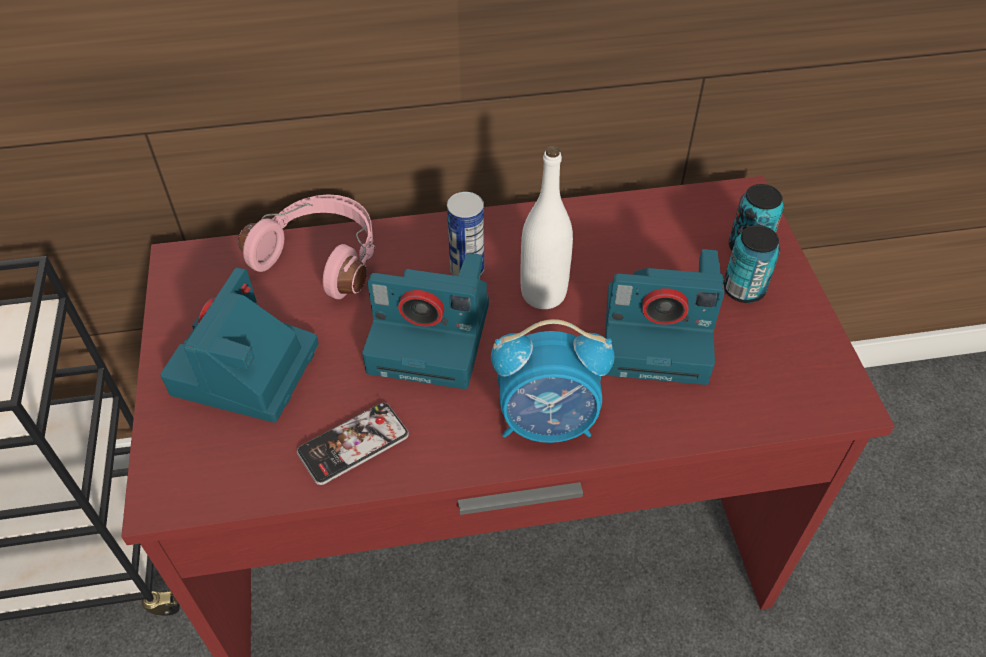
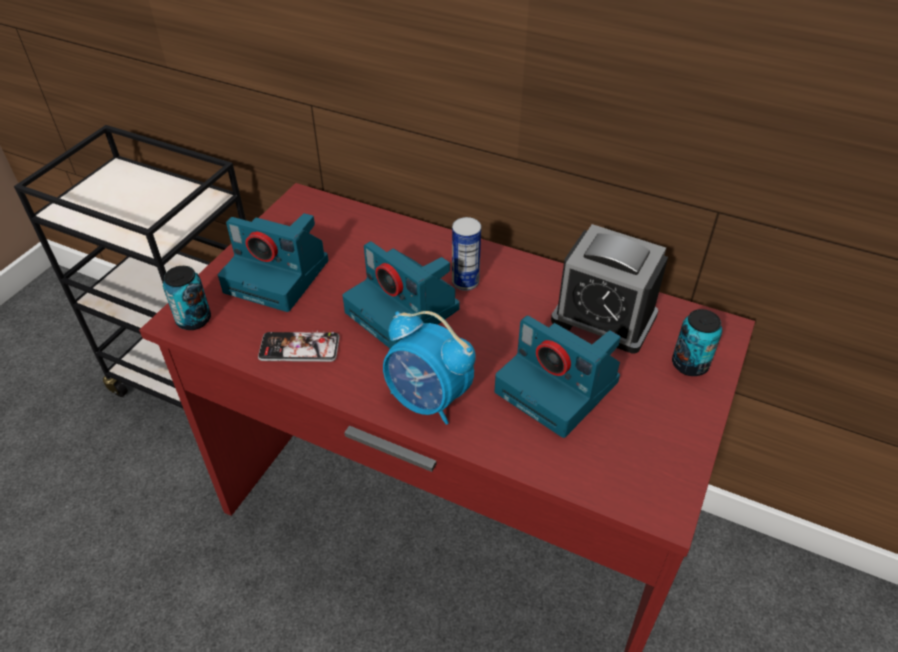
camera: 35 degrees right, 5 degrees down
camera [160,267,319,422] -> camera turned 120 degrees counterclockwise [218,213,328,312]
pink headphones [238,194,376,299] -> none
white bottle [520,145,573,309] -> none
can [723,225,780,303] -> can moved to [163,266,211,330]
none -> alarm clock [551,224,668,354]

